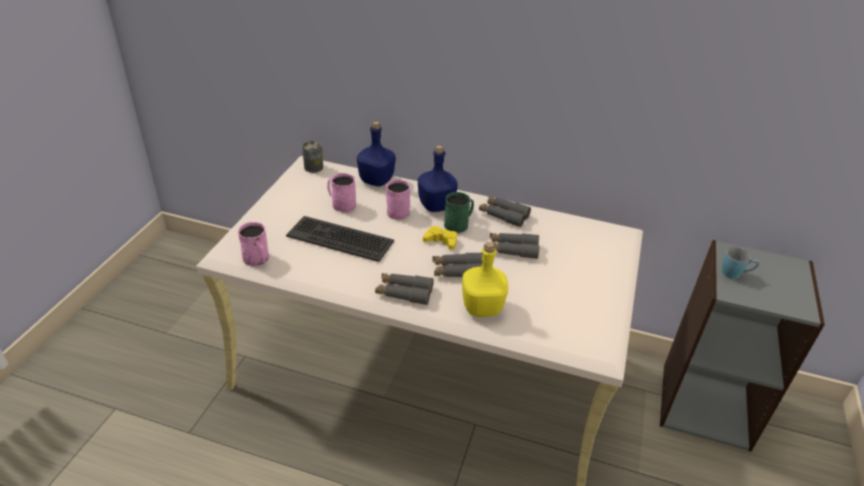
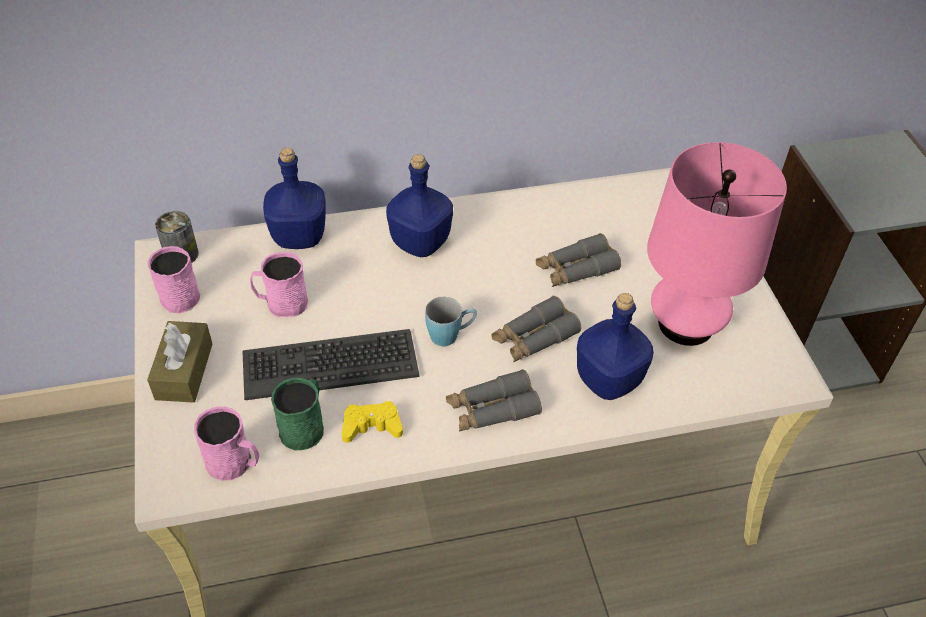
camera: 30 degrees left, 10 degrees up
pink mug [386,179,410,220] -> pink mug moved to [148,246,200,313]
yellow game controller [423,226,457,250] -> yellow game controller moved to [342,401,403,443]
green mug [444,192,474,233] -> green mug moved to [271,378,324,451]
yellow bottle [462,242,508,317] -> blue bottle [577,293,654,400]
grey binoculars [479,196,531,227] -> none
blue mug [722,247,759,279] -> blue mug moved to [425,297,477,346]
none -> brown tissue box [147,321,212,403]
none -> pink table lamp [647,142,787,346]

